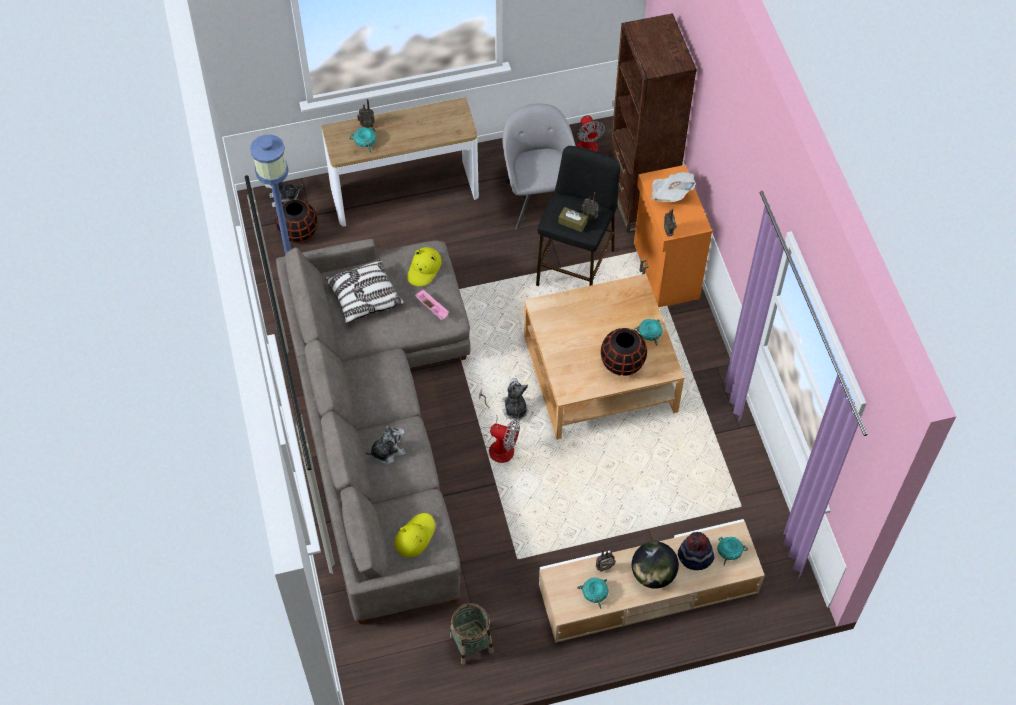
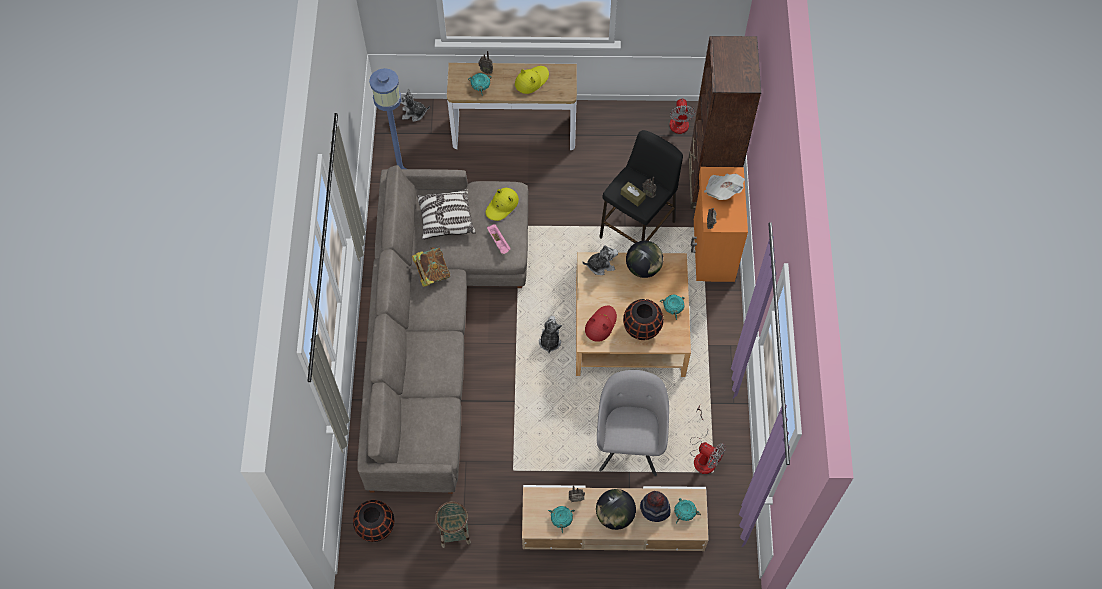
camera: 15 degrees right, 5 degrees up
black vase [276,199,318,243] -> black vase moved to [353,500,394,542]
plush toy [365,426,406,464] -> plush toy moved to [582,245,618,275]
yellow hat [394,513,435,557] -> yellow hat moved to [515,66,549,94]
fan [479,389,520,463] -> fan moved to [690,405,726,474]
grey armchair [502,104,576,230] -> grey armchair moved to [597,370,669,476]
none -> book [412,247,450,287]
none -> red hat [585,306,617,342]
none -> globe [626,241,663,278]

